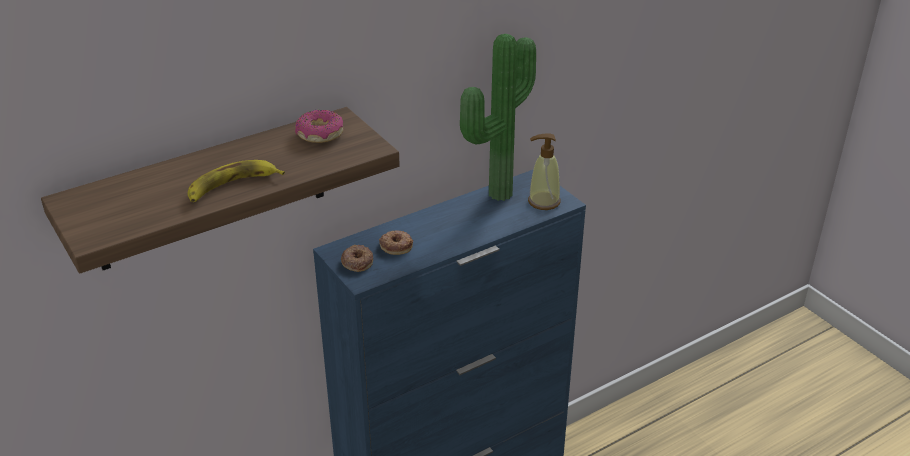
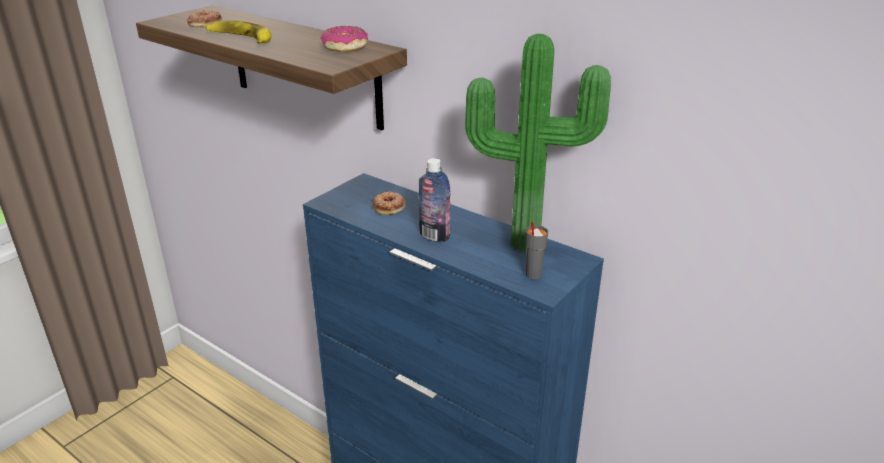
camera: 70 degrees right, 5 degrees down
donut [341,245,373,272] -> donut moved to [187,10,222,27]
soap dispenser [528,133,561,210] -> grey cup [526,222,548,279]
none -> bottle [419,158,450,242]

